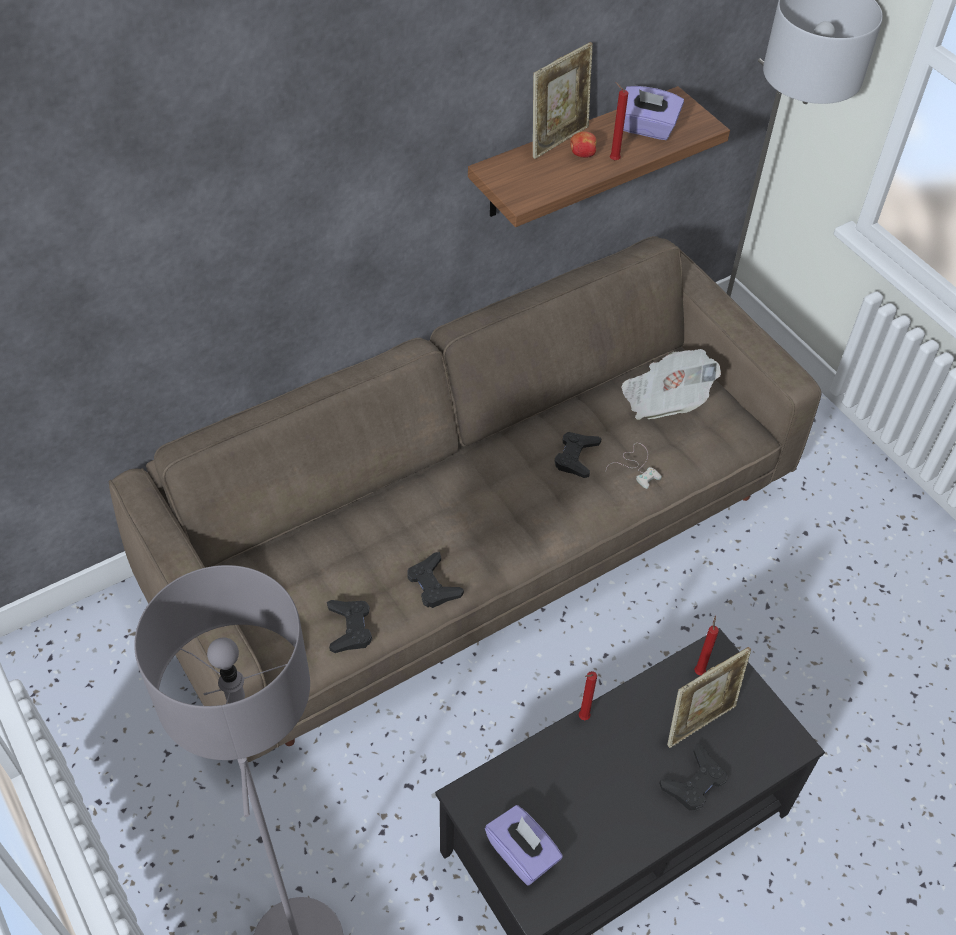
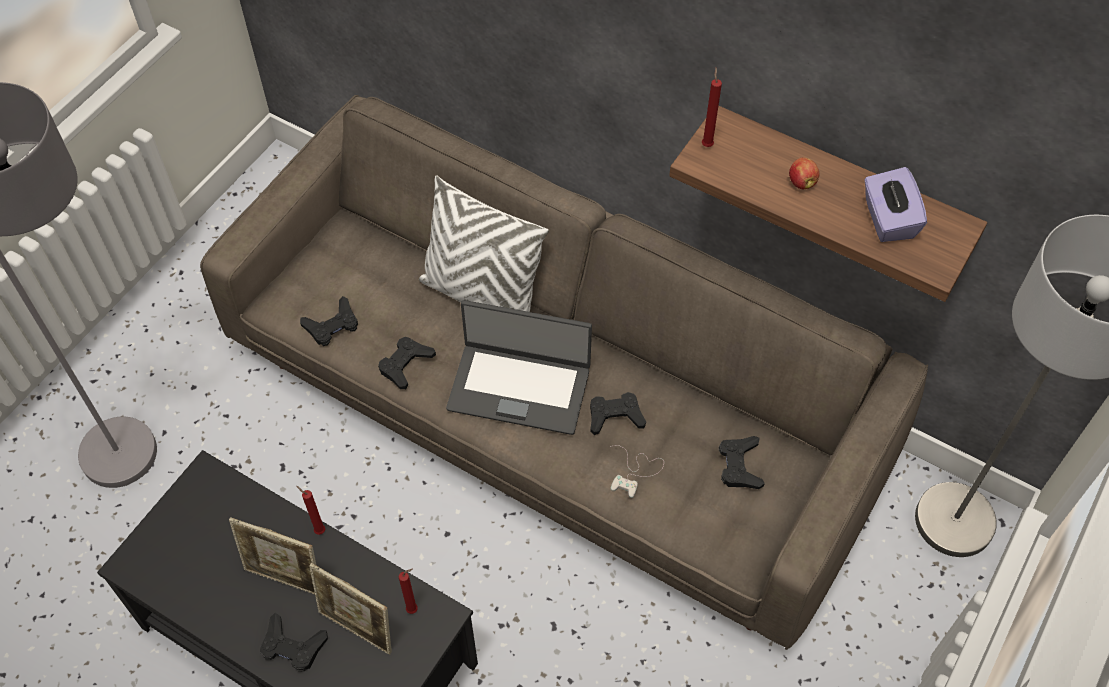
camera: 65 degrees right, 5 degrees up
purple tissue box [485,805,563,886] -> none
picture frame [533,42,593,159] -> picture frame moved to [229,517,317,594]
red candle [610,82,628,161] -> red candle moved to [702,68,722,147]
newspaper [621,349,721,420] -> black game controller [719,436,765,489]
none -> white pillow [419,176,549,312]
none -> laptop [446,300,592,435]

